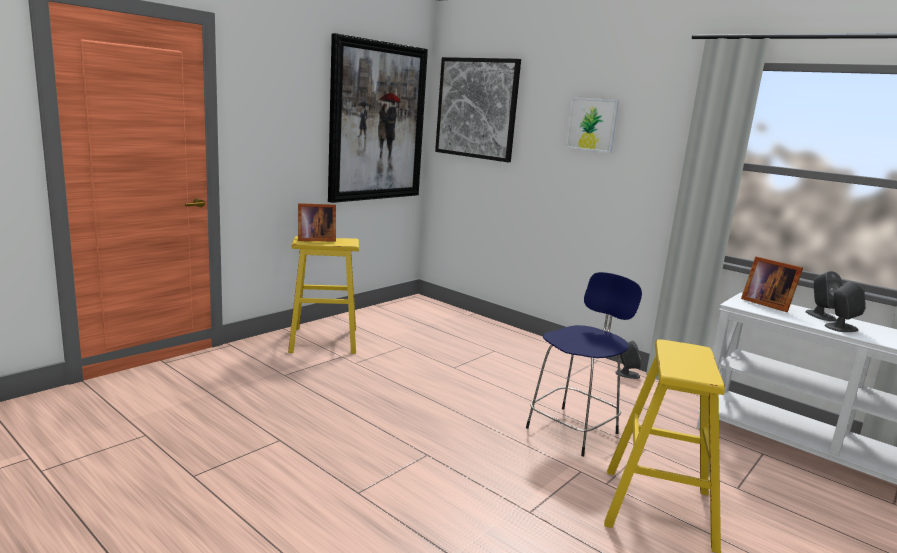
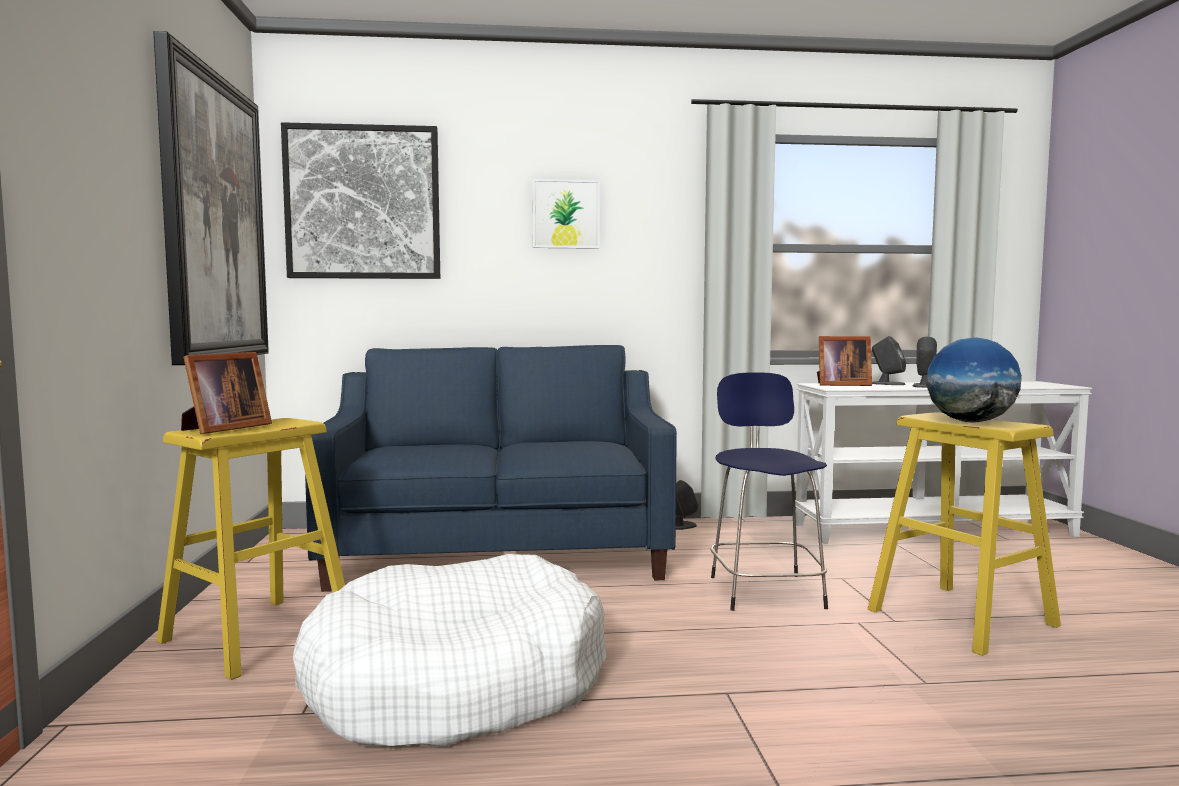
camera: 45 degrees left, 10 degrees down
none -> white dog bed [293,554,606,747]
none -> blue sofa [305,345,677,592]
none -> globe [926,338,1022,423]

